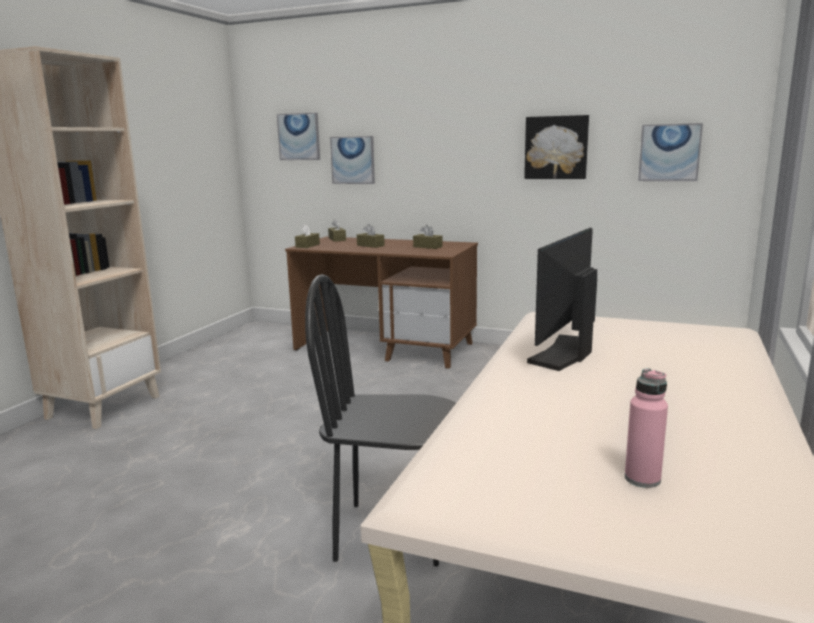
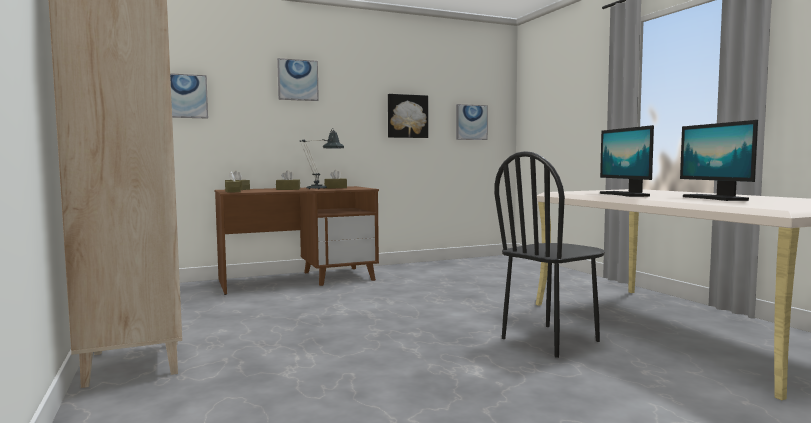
camera: 45 degrees left, 10 degrees down
picture [330,136,375,184] -> picture moved to [277,58,319,101]
pink bottle [625,368,668,488] -> none
none -> table lamp [299,128,344,189]
none -> monitor [680,120,758,201]

